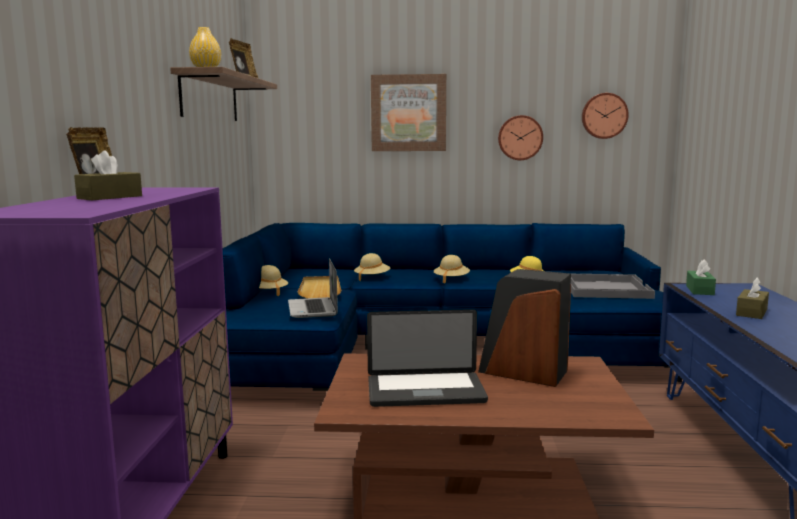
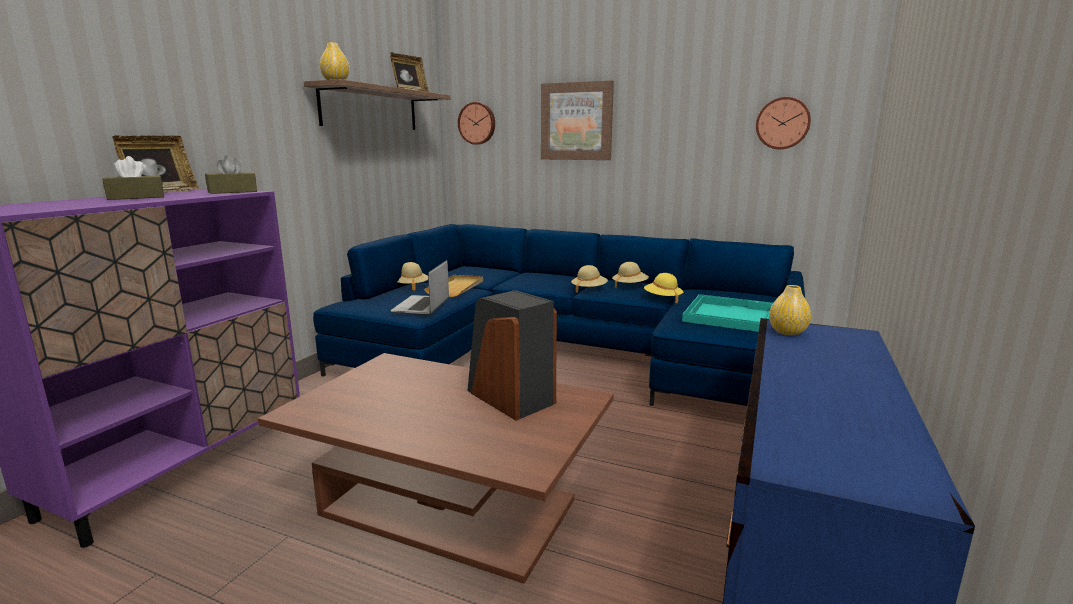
camera: 20 degrees right, 5 degrees up
beige hat [354,253,390,281] -> beige hat moved to [612,262,649,288]
laptop [367,309,488,407] -> none
wall clock [498,115,543,160] -> wall clock moved to [458,102,495,145]
grey tray [571,274,655,299] -> turquoise tray [682,294,773,332]
green tissue box [686,259,716,295] -> yellow vase [769,285,811,336]
brown tissue box [736,277,769,319] -> brown tissue box moved to [205,155,257,194]

